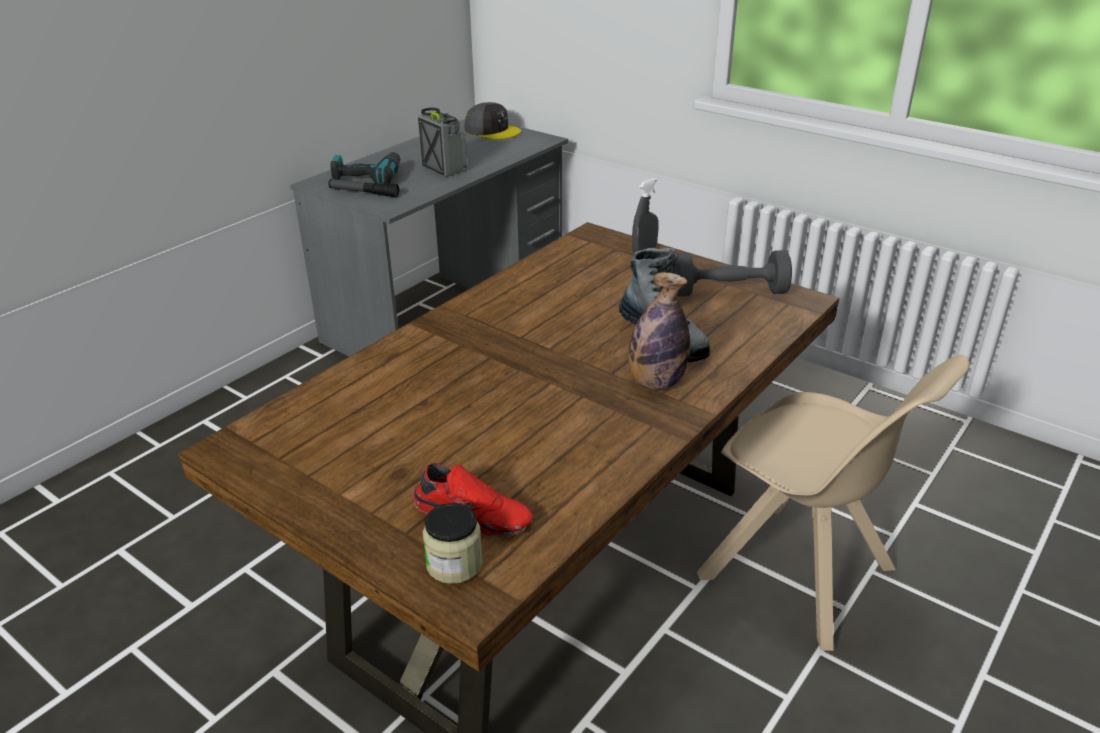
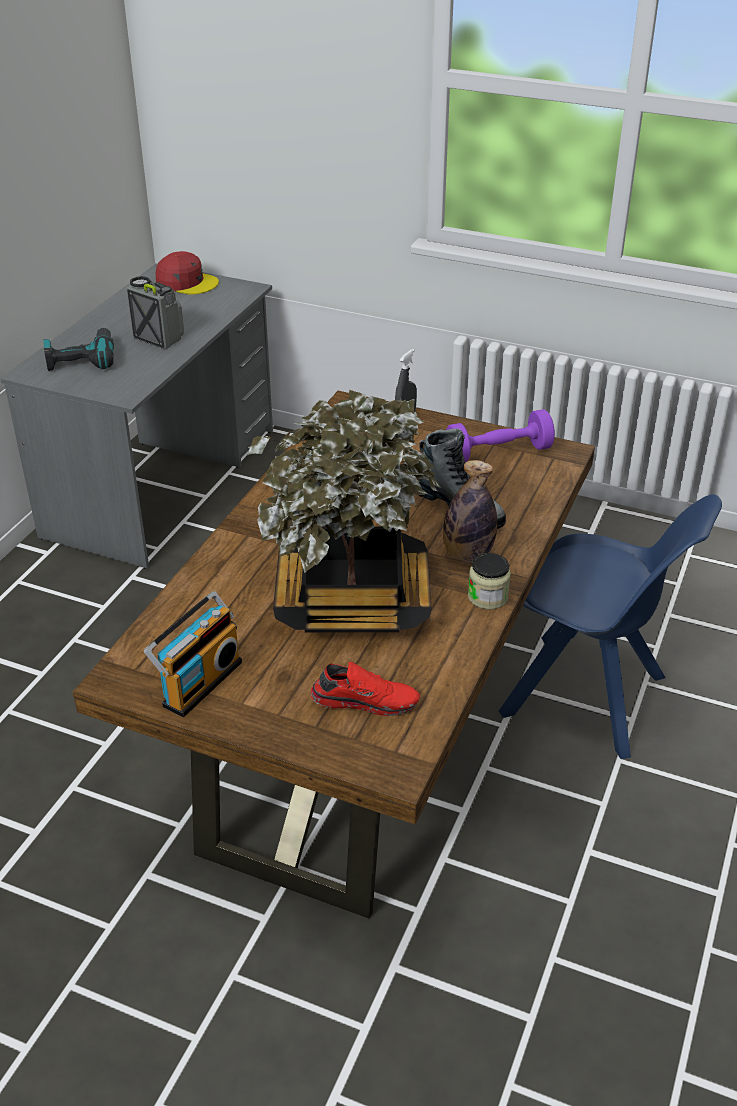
camera: 15 degrees left, 5 degrees up
flashlight [328,179,399,197] -> none
jar [423,503,483,584] -> jar moved to [468,553,511,610]
grey cap [465,102,521,140] -> red cap [156,251,219,295]
grey dumbbell [674,250,792,297] -> purple dumbbell [446,409,555,463]
beige chair [697,355,970,651] -> blue chair [499,494,722,759]
none -> radio [144,591,242,717]
none -> potted plant [248,390,441,632]

